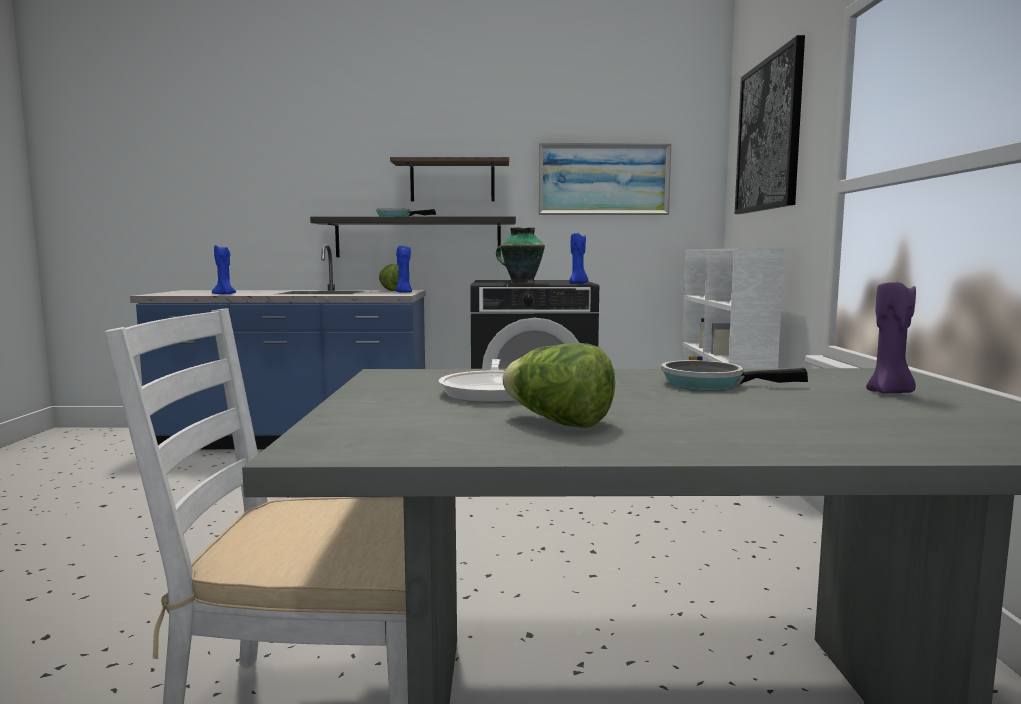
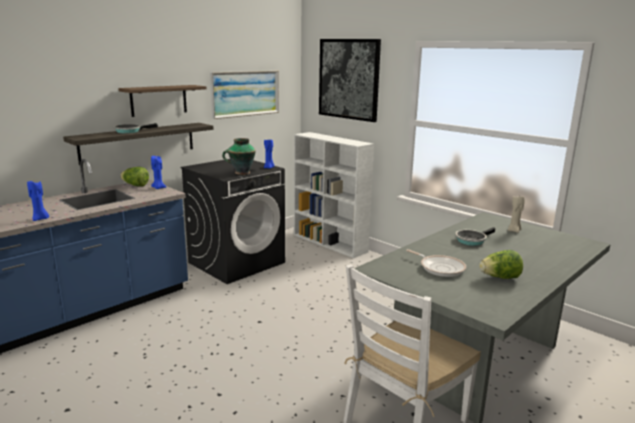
camera: 45 degrees left, 10 degrees up
purple candle [866,282,916,394] -> beige candle [508,196,525,233]

